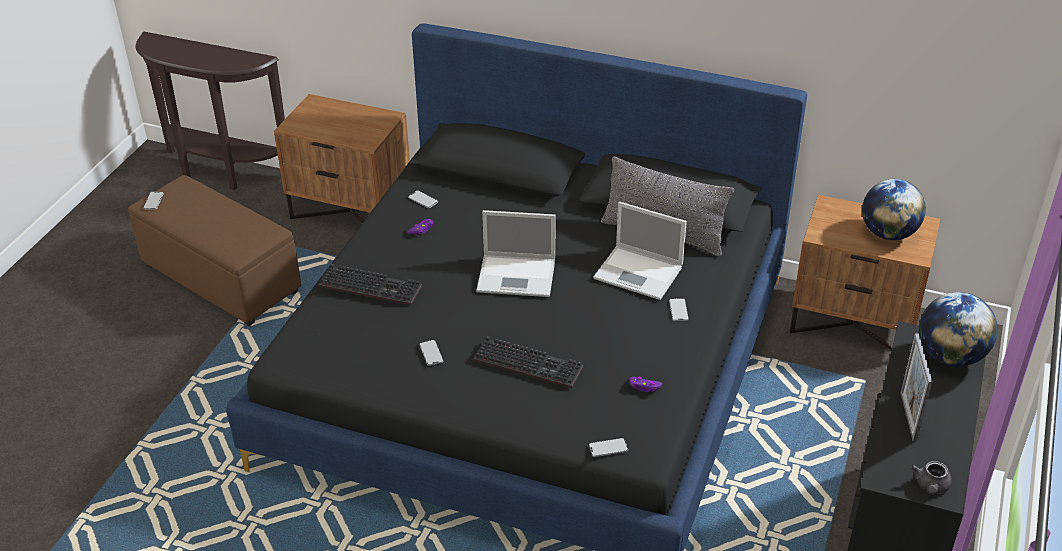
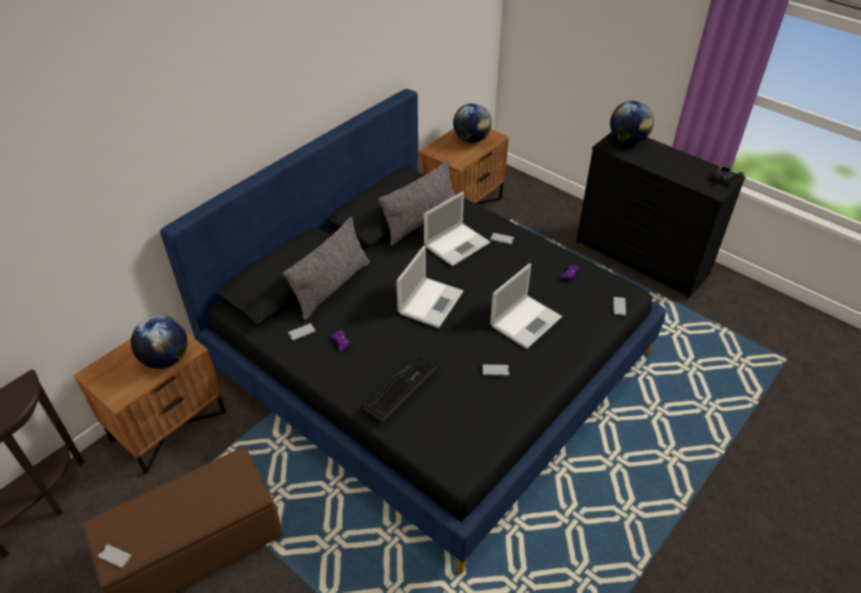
camera: 70 degrees left, 5 degrees up
keyboard [473,336,584,389] -> laptop [490,263,562,349]
picture frame [900,333,933,442] -> none
none -> globe [131,315,188,369]
none -> grey pillow [283,217,370,320]

